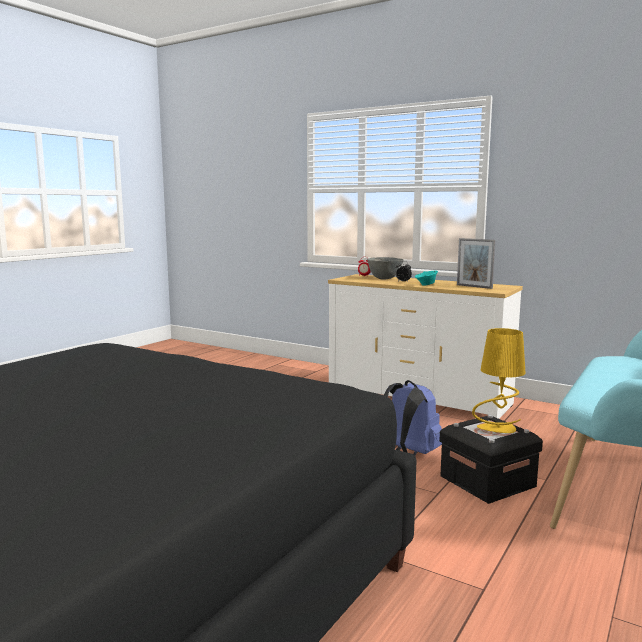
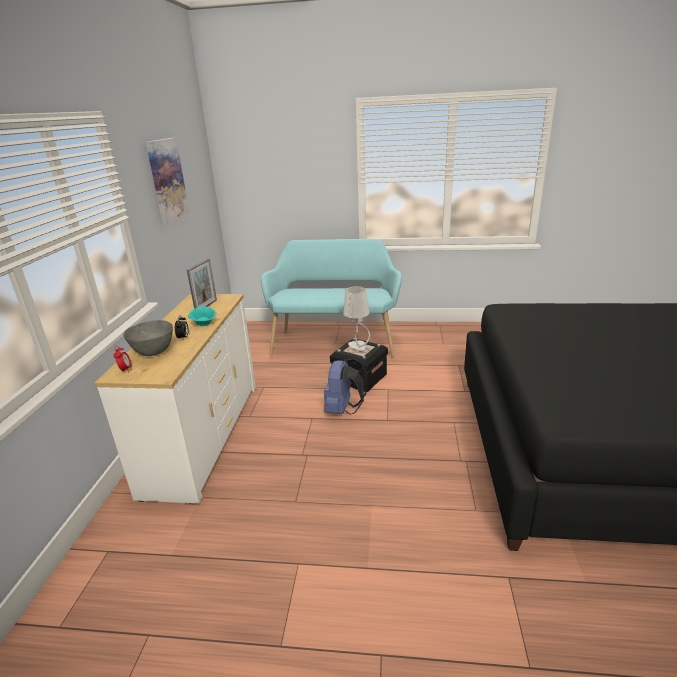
camera: 115 degrees left, 15 degrees up
yellow table lamp [472,328,526,433] -> grey table lamp [343,286,370,351]
none -> picture [146,138,190,225]

